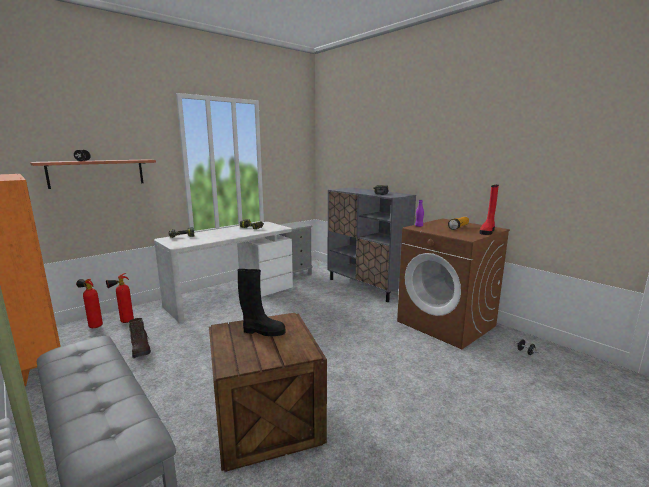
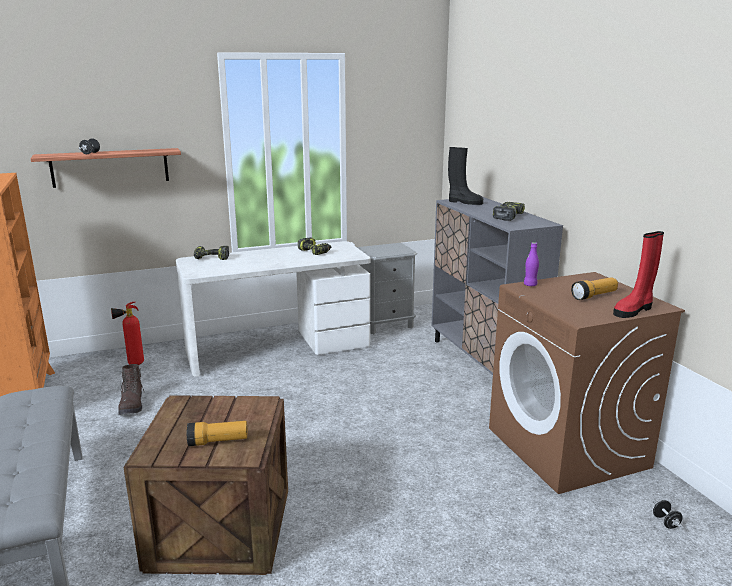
camera: 20 degrees right, 5 degrees up
fire extinguisher [76,279,103,328] -> none
black boot [238,269,285,336] -> black boot moved to [448,147,483,205]
none -> flashlight [187,421,248,446]

